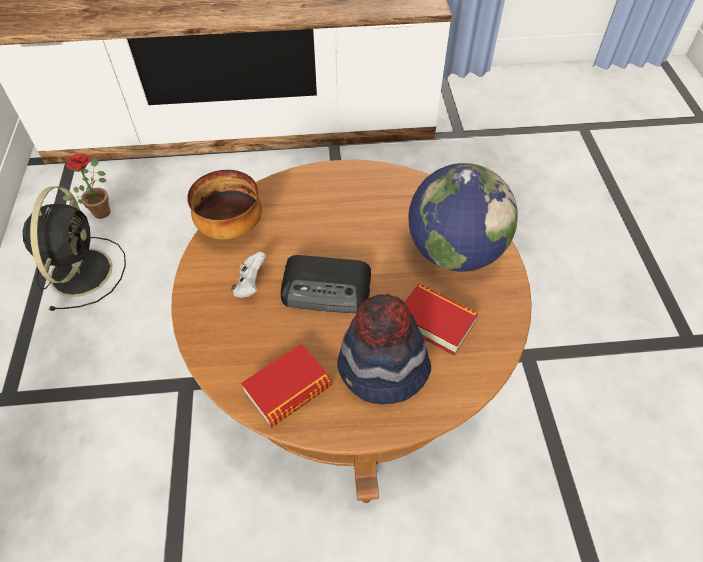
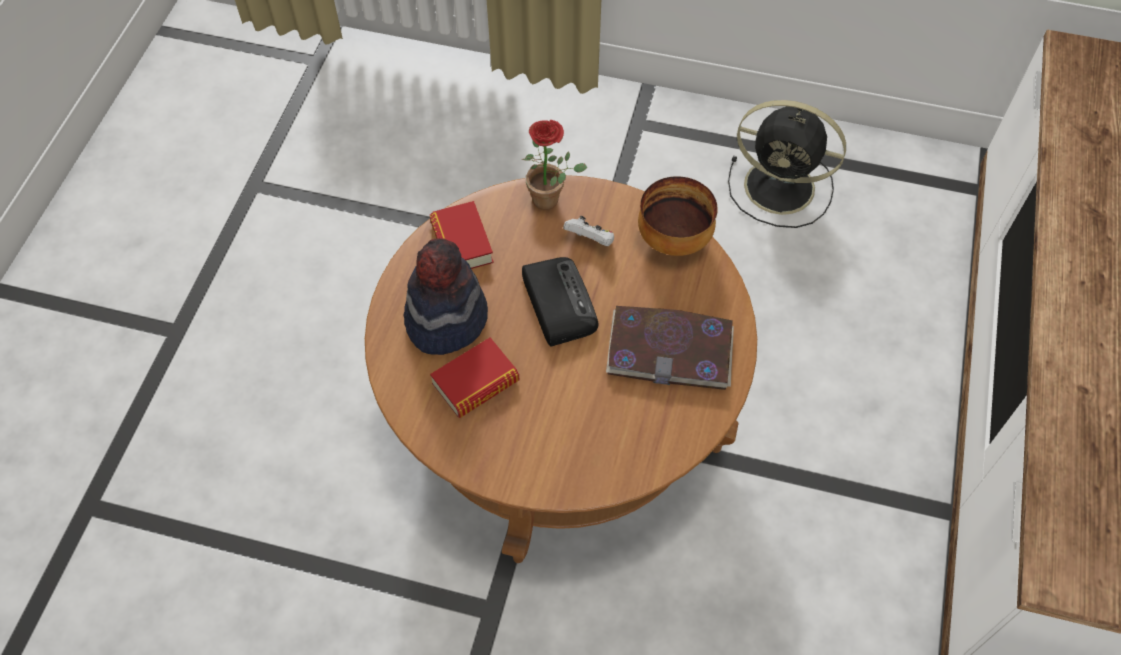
camera: 110 degrees right, 5 degrees up
potted plant [62,154,111,219] -> potted plant moved to [522,120,588,210]
radio [281,255,371,313] -> radio turned 135 degrees clockwise [522,257,599,347]
globe [408,163,518,272] -> none
none -> book [606,306,734,390]

